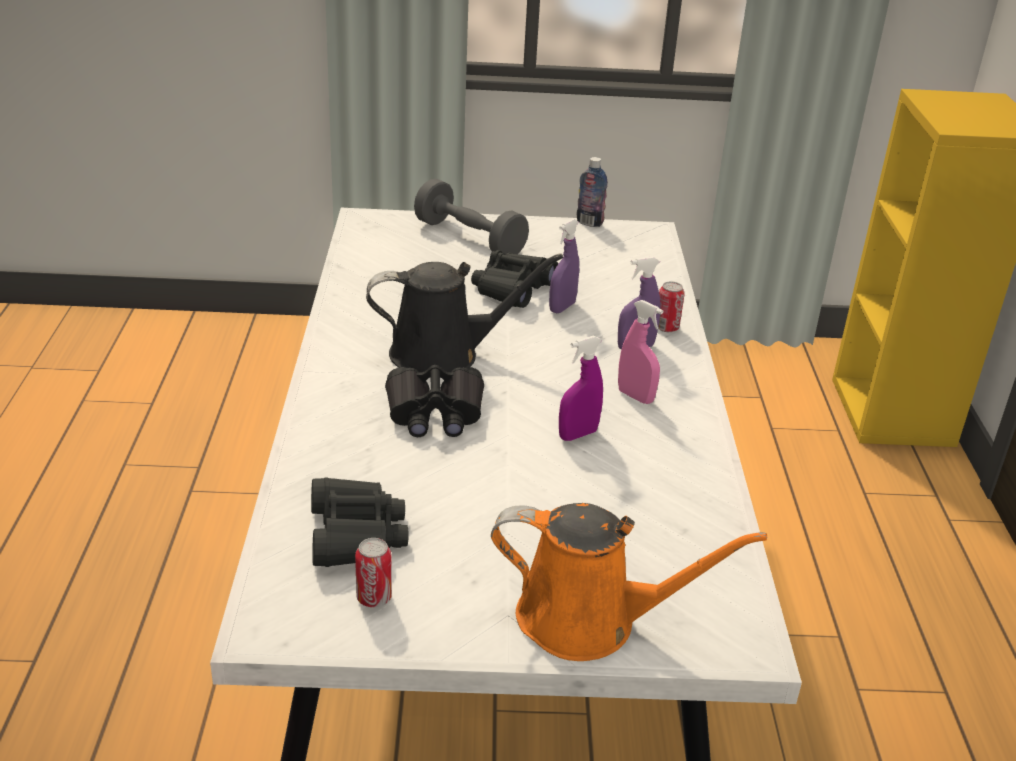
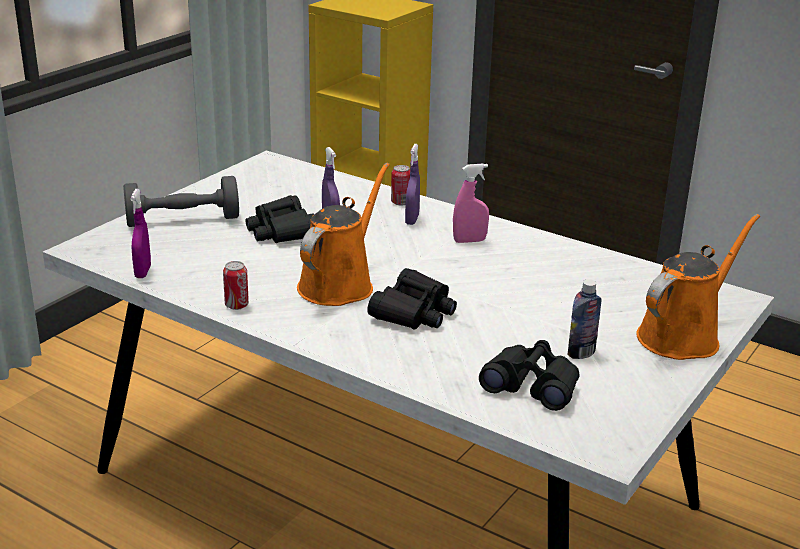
camera: 55 degrees left, 5 degrees down
can [355,538,392,607] -> can moved to [223,261,249,310]
black watering can [366,254,563,378] -> orange watering can [297,163,390,306]
purple spray bottle [559,335,603,441] -> purple spray bottle moved to [130,189,151,278]
bottle [577,157,608,227] -> bottle moved to [568,279,602,359]

